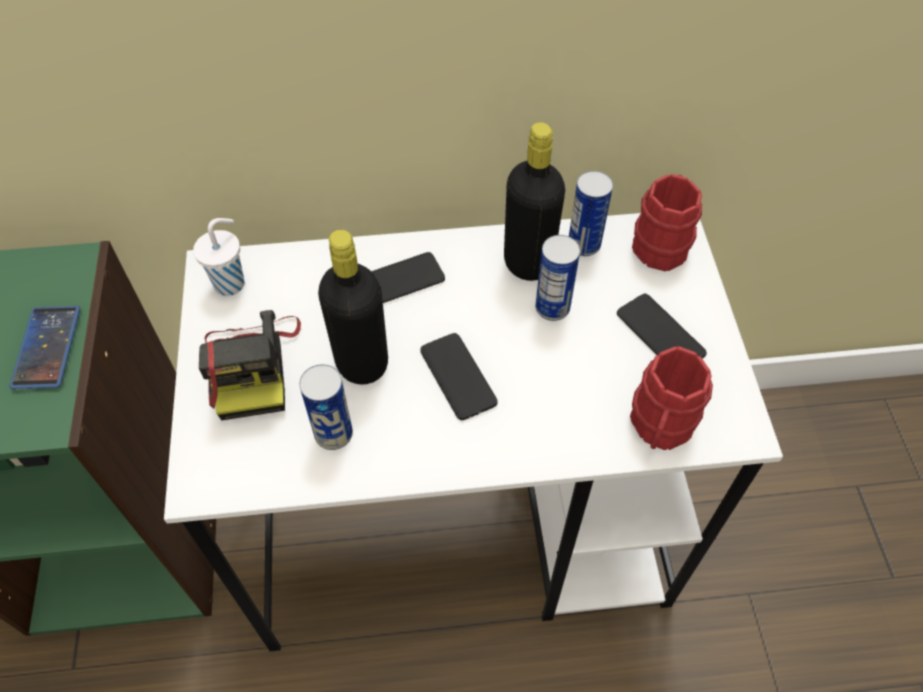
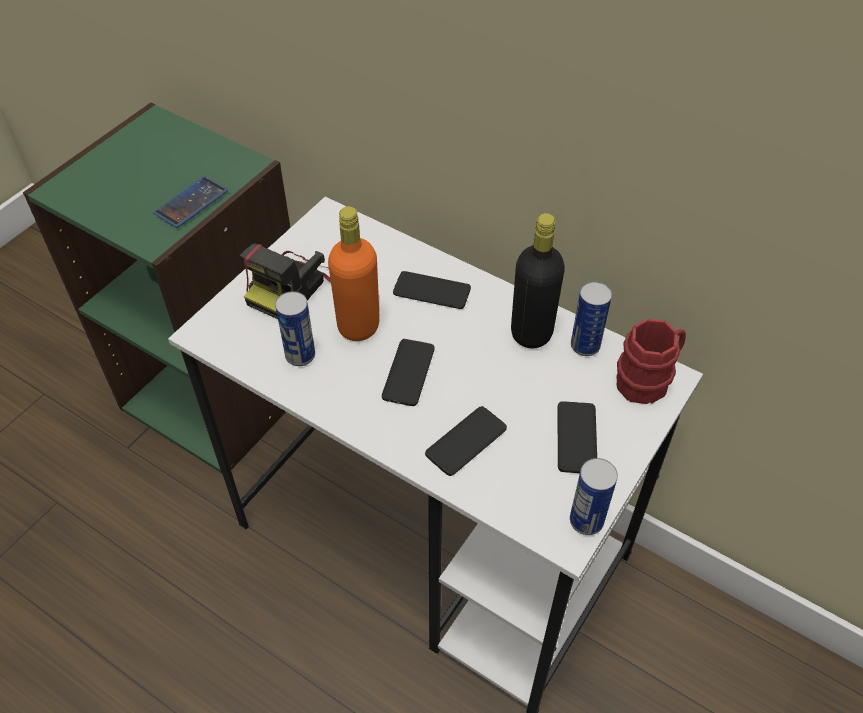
camera: 40 degrees right, 5 degrees down
white cup [193,218,245,296] -> none
black bottle [318,230,388,385] -> orange bottle [328,206,380,341]
can [535,235,580,321] -> can moved to [570,458,618,535]
red mug [630,346,713,450] -> none
none -> phone [425,406,507,476]

